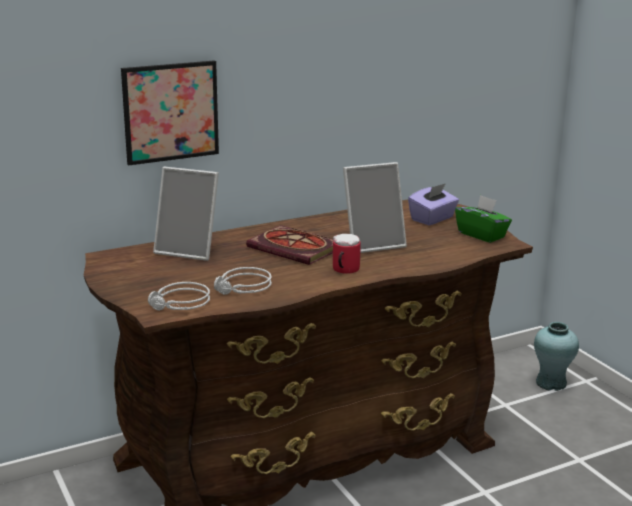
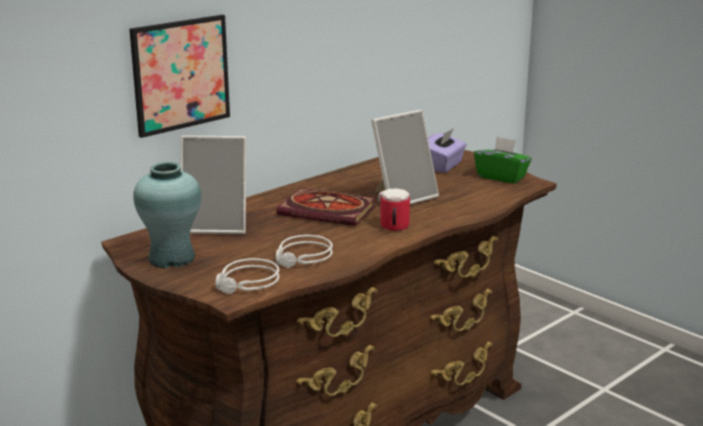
camera: 15 degrees left, 0 degrees up
turquoise vase [534,322,579,391] -> turquoise vase moved to [133,162,202,268]

